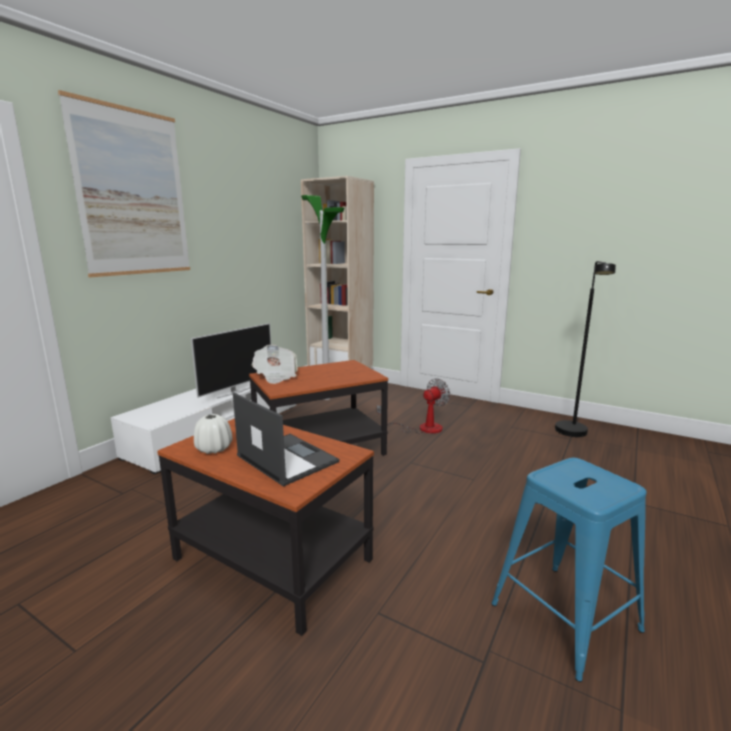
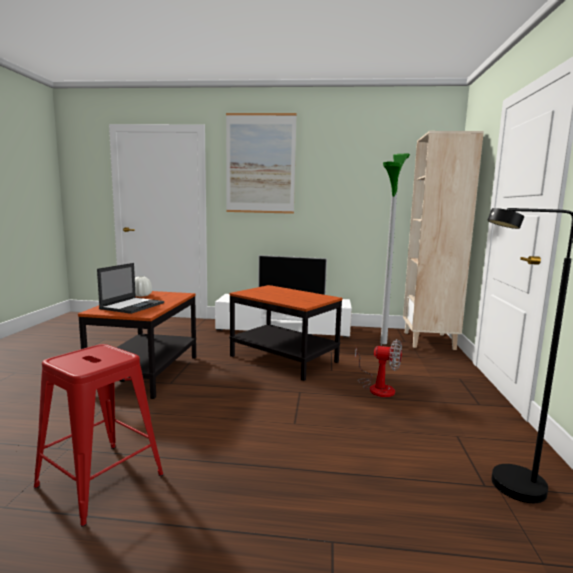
camera: 65 degrees right, 5 degrees down
newspaper [251,345,297,384] -> none
blue stool [492,458,647,682] -> red stool [34,344,164,527]

